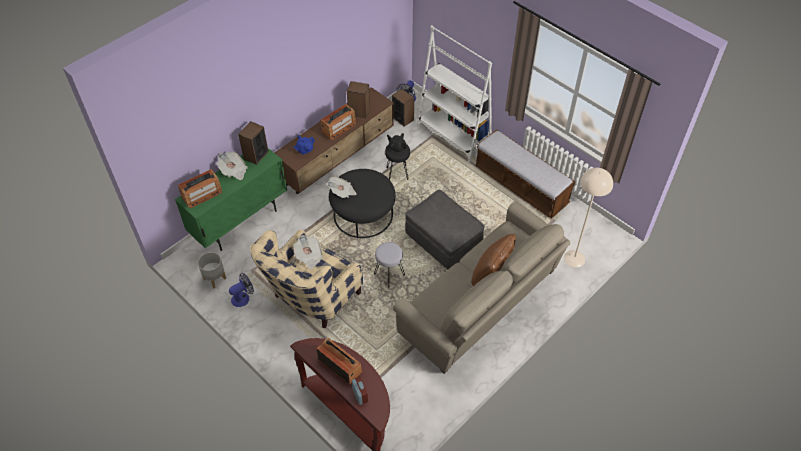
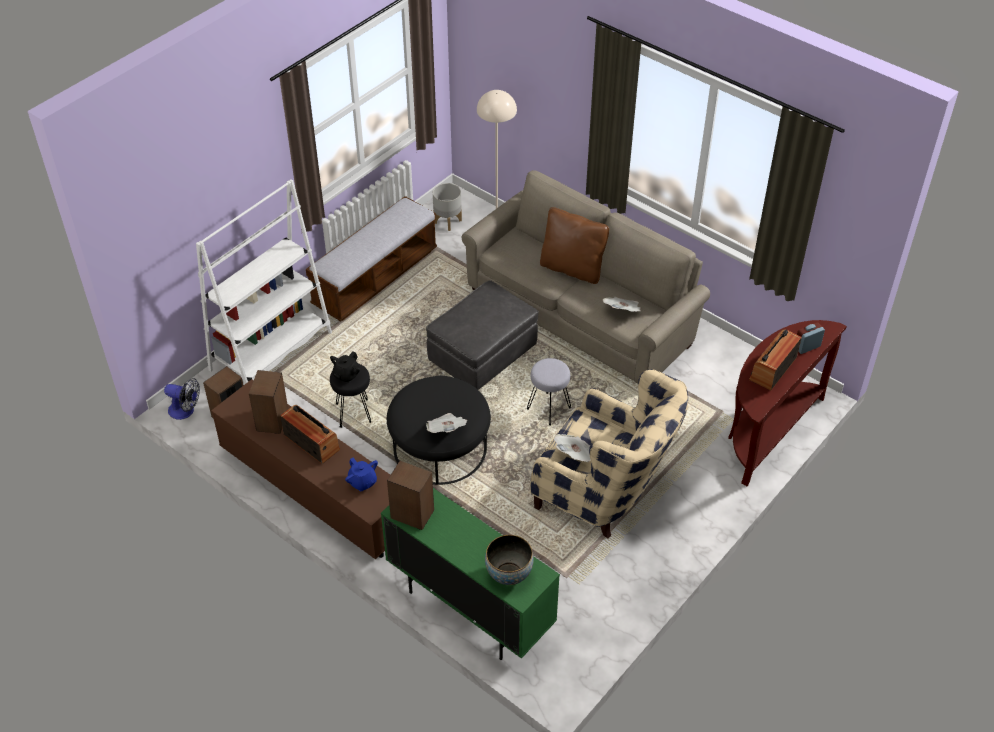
camera: 95 degrees left, 5 degrees down
radio [178,169,222,208] -> bowl [485,535,534,585]
grey planter [198,252,226,288] -> grey planter moved to [433,183,462,231]
newspaper [217,152,248,180] -> newspaper moved to [603,297,641,312]
fan [229,273,254,307] -> none

